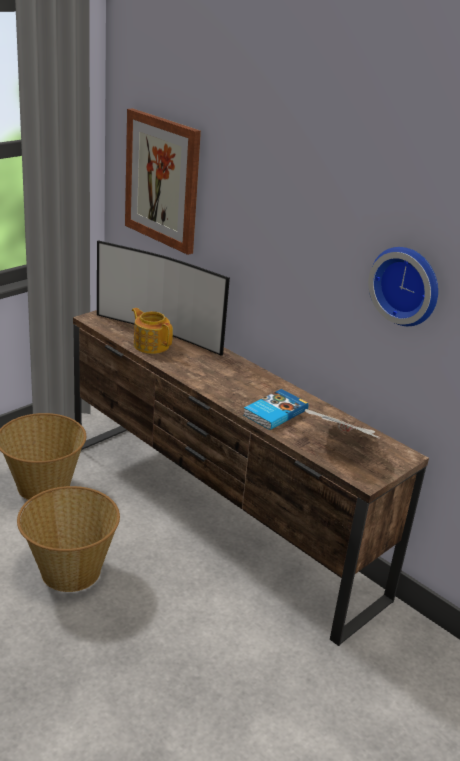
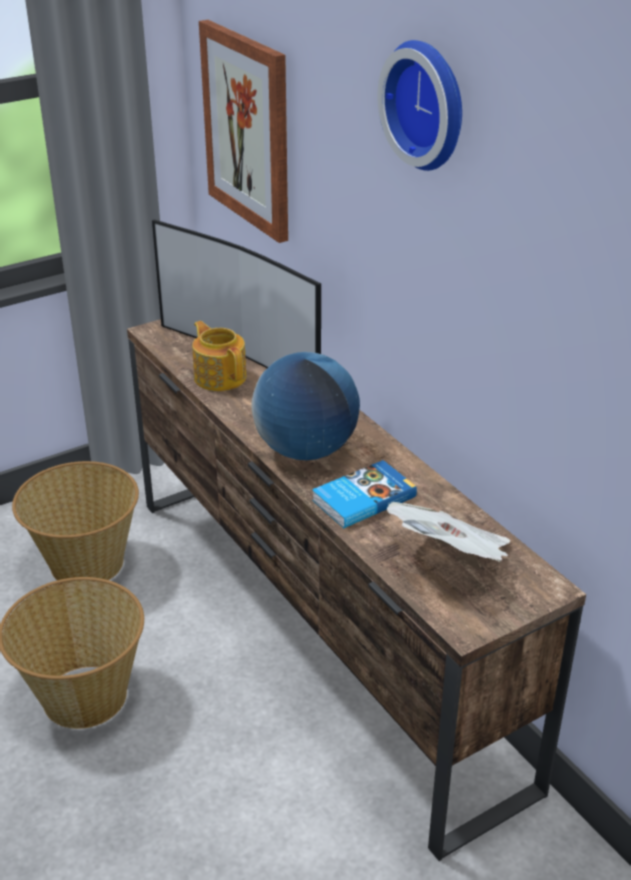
camera: 15 degrees right, 5 degrees up
wall clock [368,247,438,326] -> wall clock moved to [377,40,462,171]
none -> globe [251,352,360,460]

